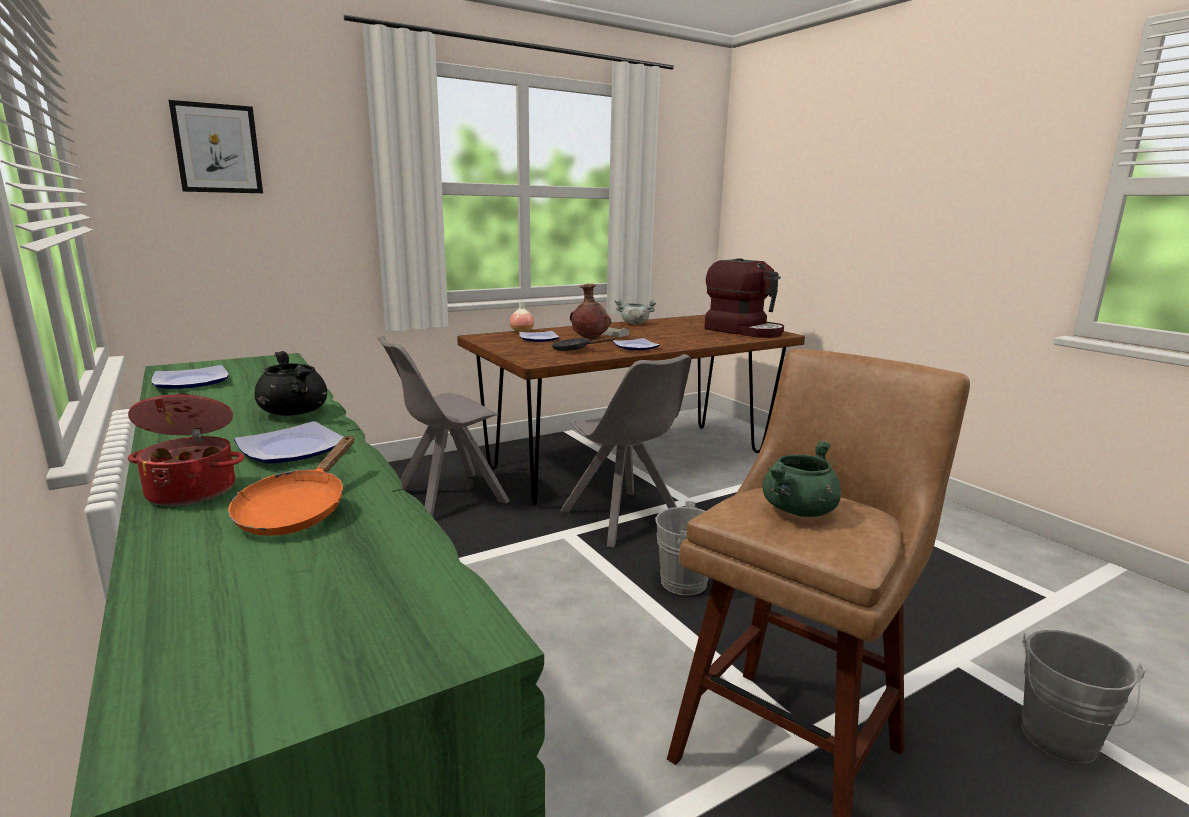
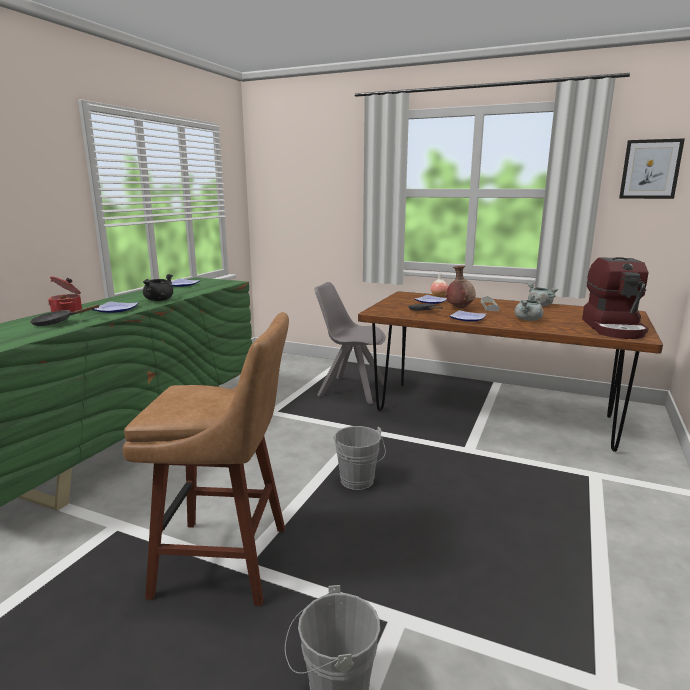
camera: 55 degrees right, 0 degrees up
picture [168,100,263,193] -> picture moved to [619,138,685,199]
orange frying pan [228,436,354,536] -> black frying pan [30,305,100,326]
grey chair [561,354,691,548] -> none
green cooking pot [762,440,841,517] -> none
none -> grey cooking pot [515,294,544,321]

